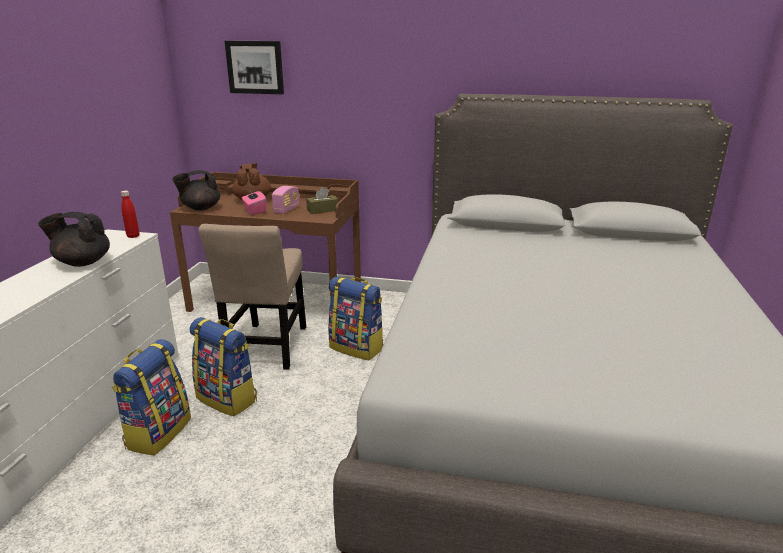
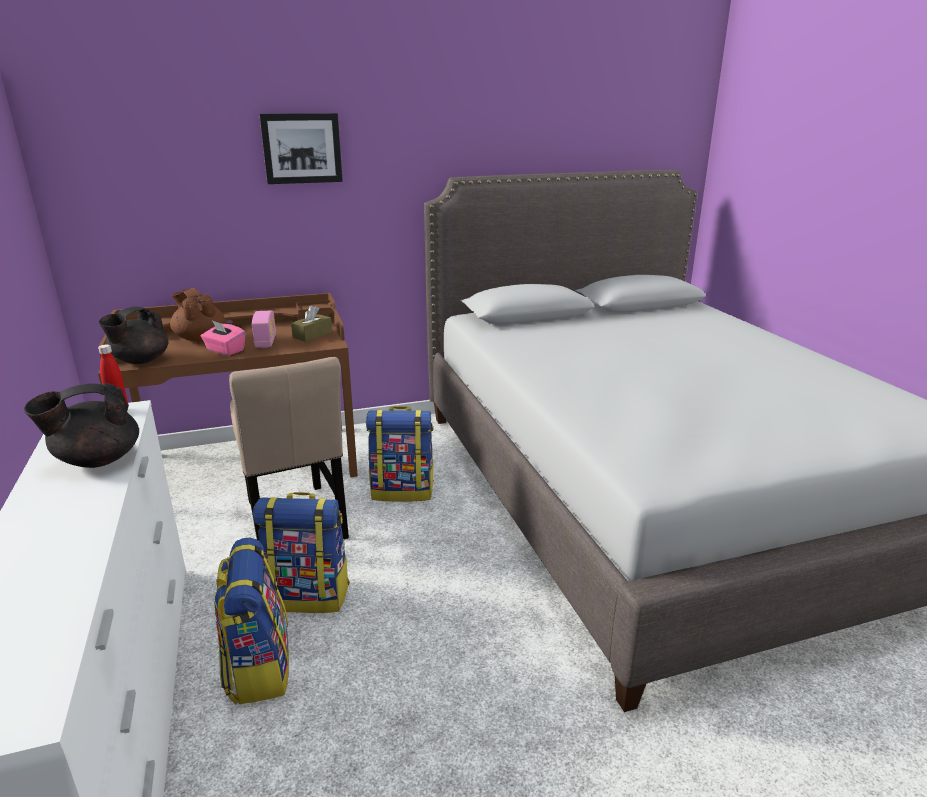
camera: 30 degrees left, 0 degrees up
picture [225,41,284,94] -> picture moved to [259,113,343,184]

